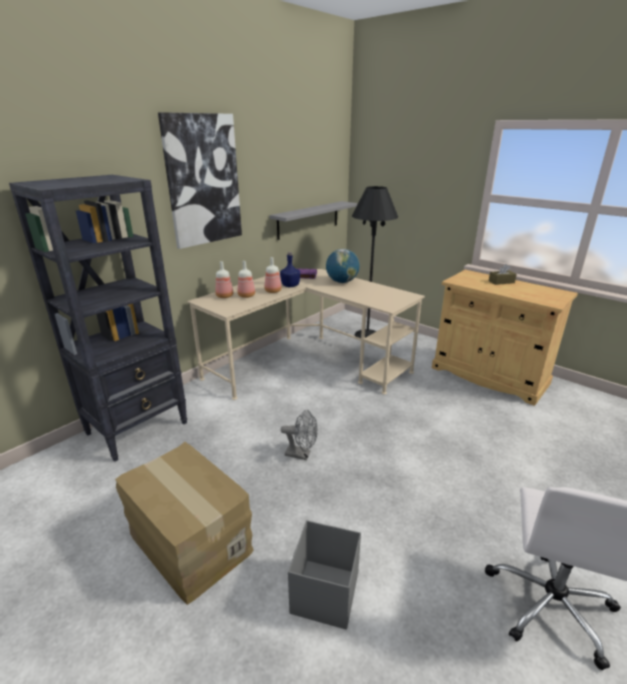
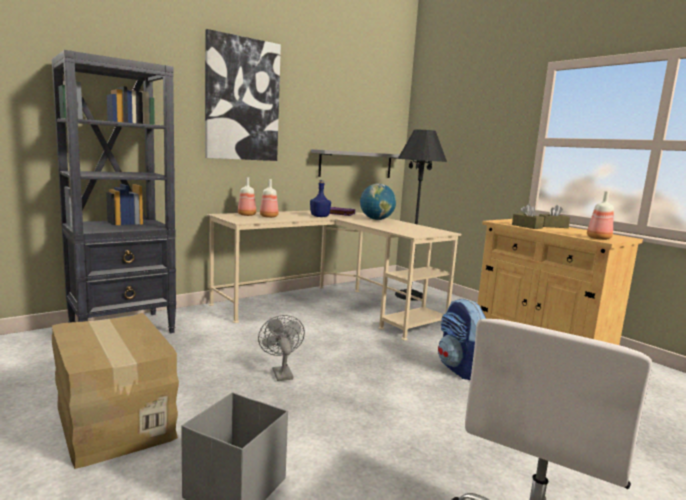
camera: 10 degrees right, 15 degrees down
bottle [264,257,282,293] -> bottle moved to [587,191,614,240]
grey fan [281,410,318,460] -> grey fan turned 135 degrees counterclockwise [258,315,305,381]
none -> backpack [438,299,486,380]
none -> brown tissue box [512,204,544,229]

